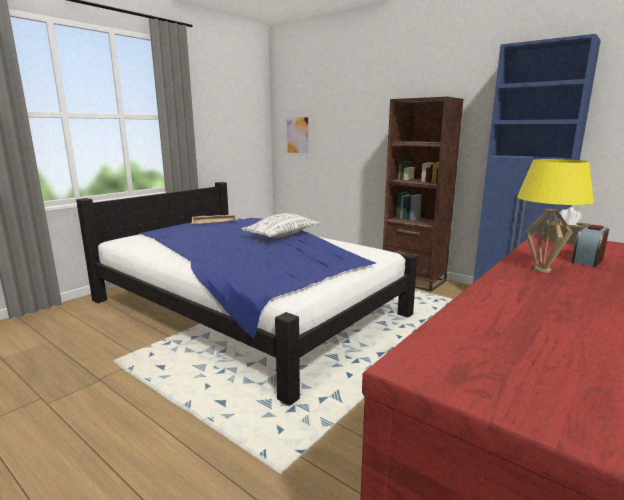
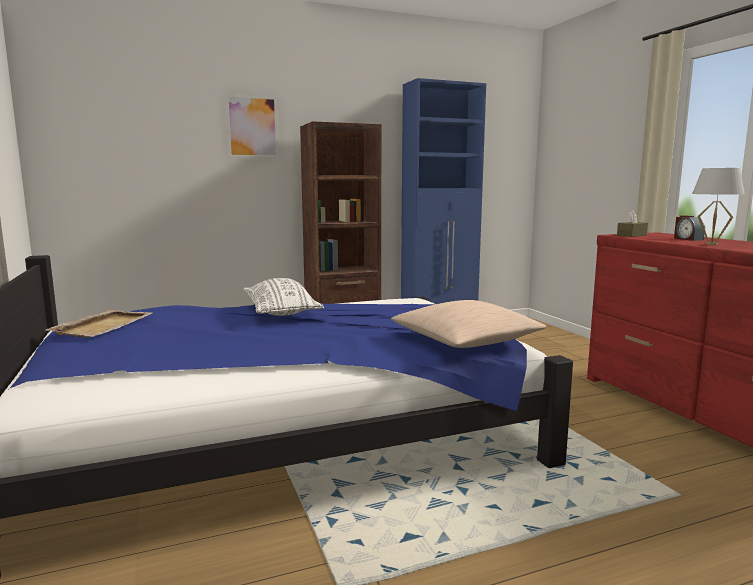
camera: 60 degrees left, 5 degrees down
picture [285,115,310,156] -> picture moved to [225,94,279,158]
yellow table lamp [517,159,594,273] -> white table lamp [692,168,745,245]
none -> beige pillow [391,300,547,348]

